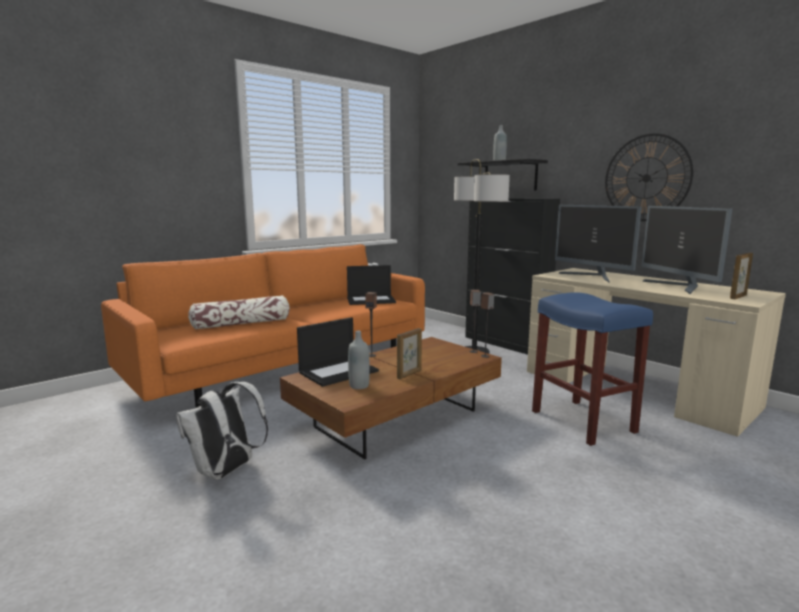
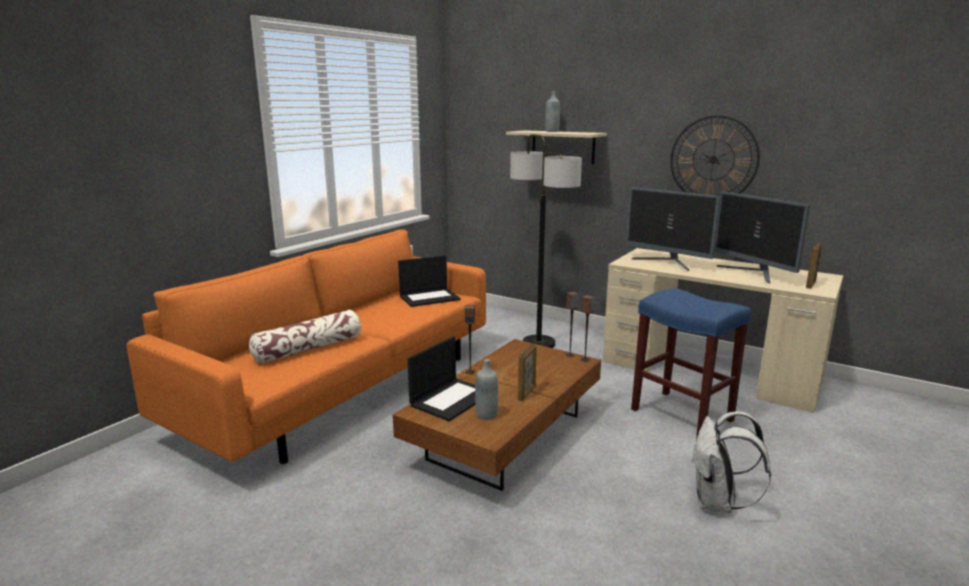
camera: 15 degrees left, 5 degrees up
white backpack [176,382,268,480] -> white backpack moved to [692,411,771,513]
black shelf [458,159,548,190] -> beige shelf [506,130,607,164]
black cabinet [465,198,560,355] -> none

